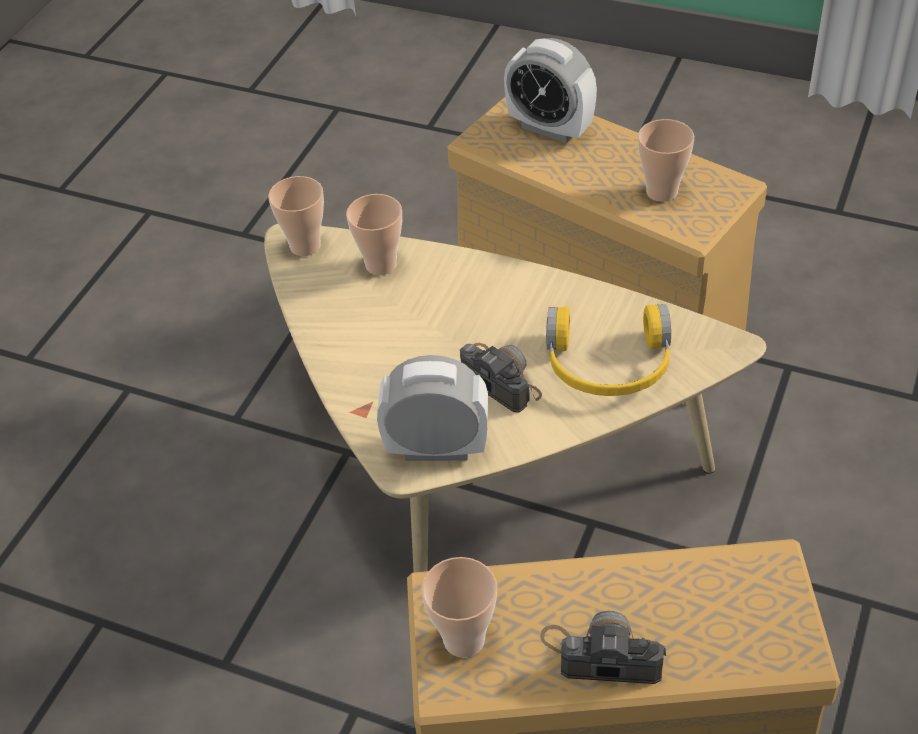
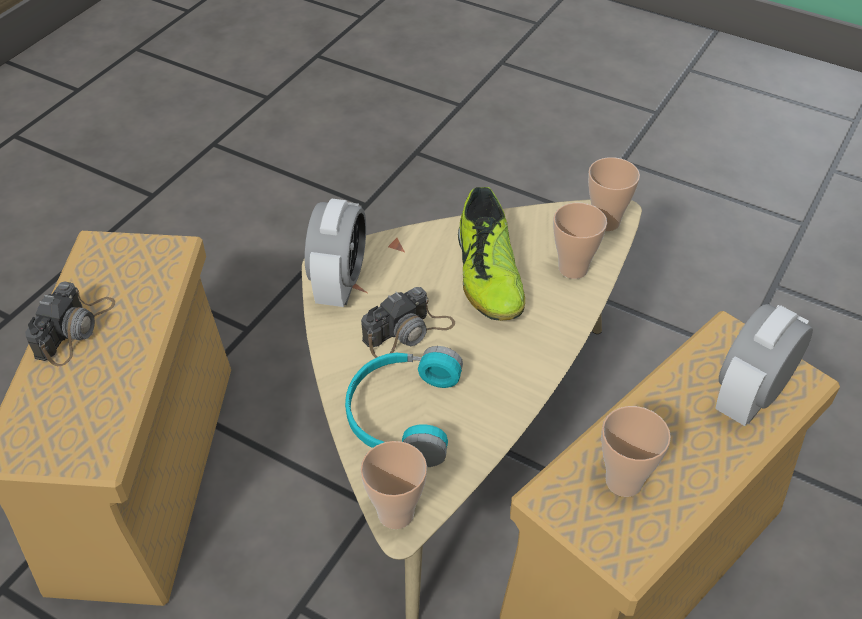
camera: 95 degrees right, 0 degrees up
cup [421,557,497,658] -> cup moved to [360,441,427,529]
yellow headphones [546,304,671,396] -> turquoise headphones [345,346,463,467]
none -> shoe [458,187,525,321]

